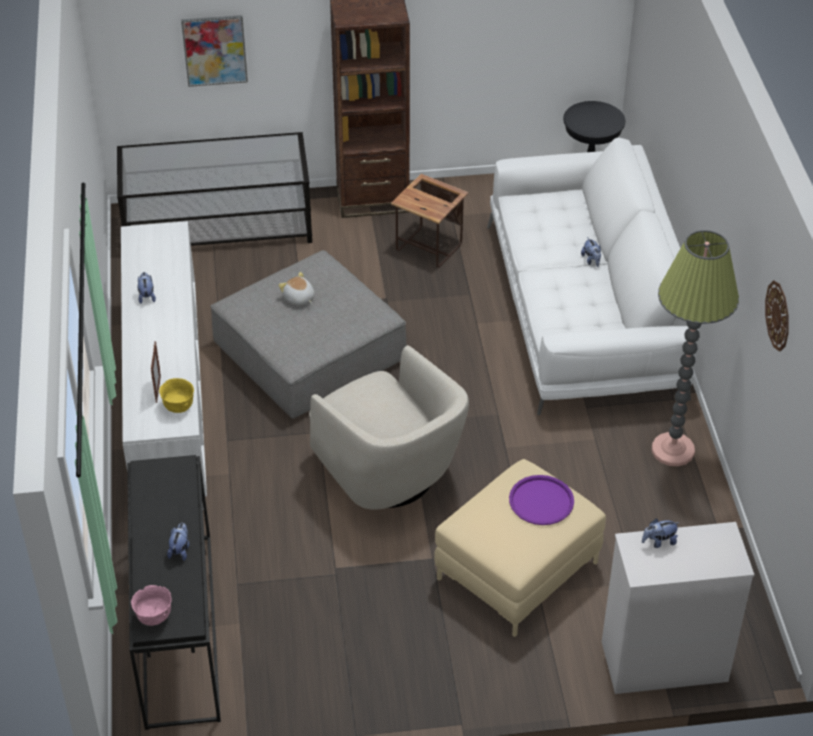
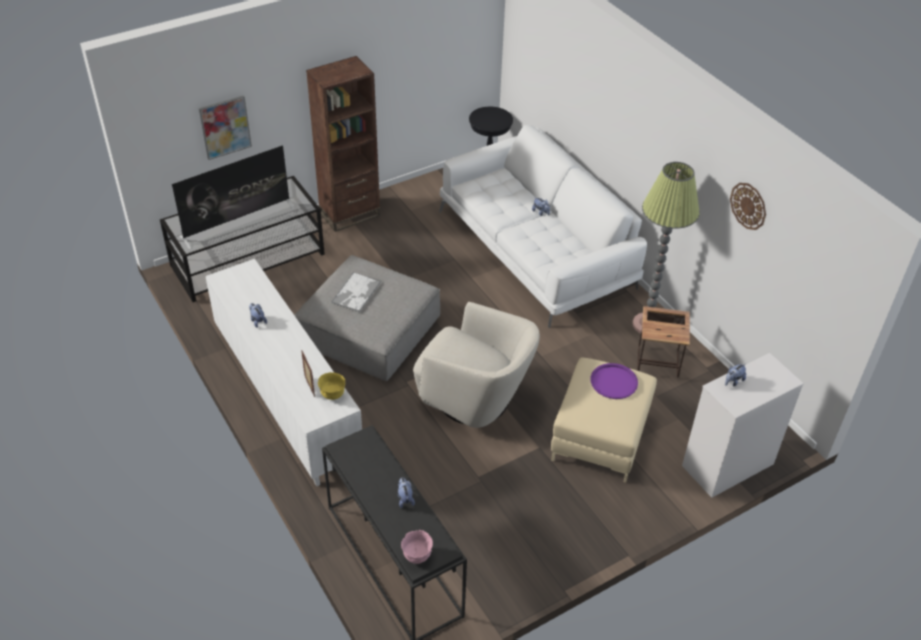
camera: 25 degrees left, 0 degrees up
plush toy [278,272,315,305] -> tray [331,272,382,313]
side table [391,174,468,268] -> side table moved to [637,306,690,378]
none -> television [172,145,294,249]

